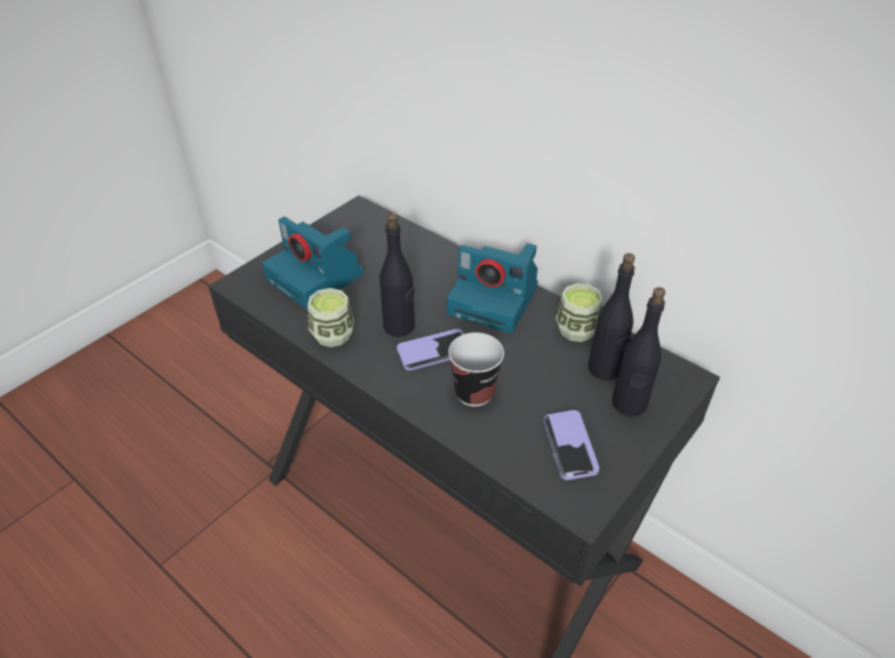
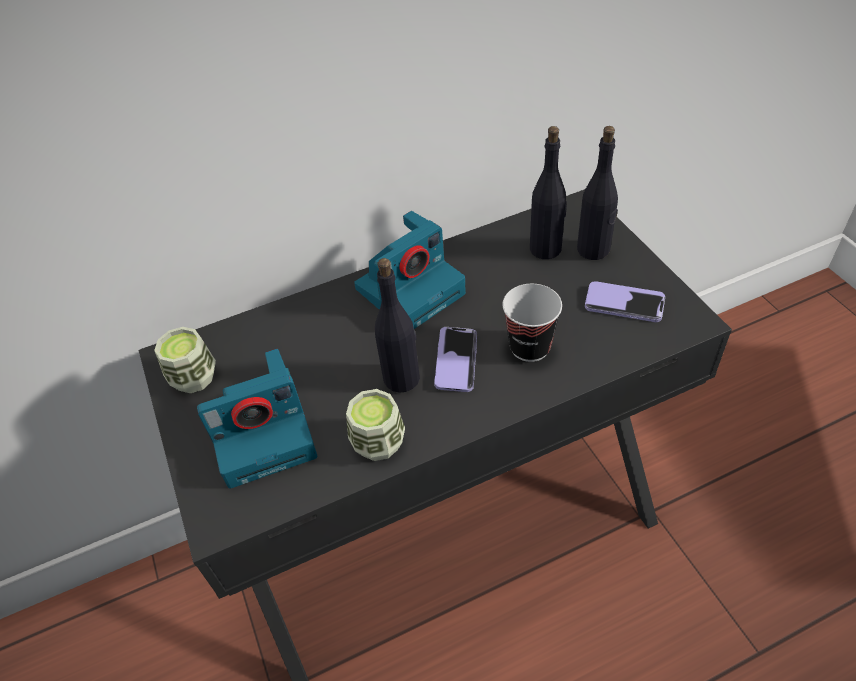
camera: 60 degrees left, 5 degrees up
cup [555,283,603,342] -> cup moved to [154,327,216,393]

